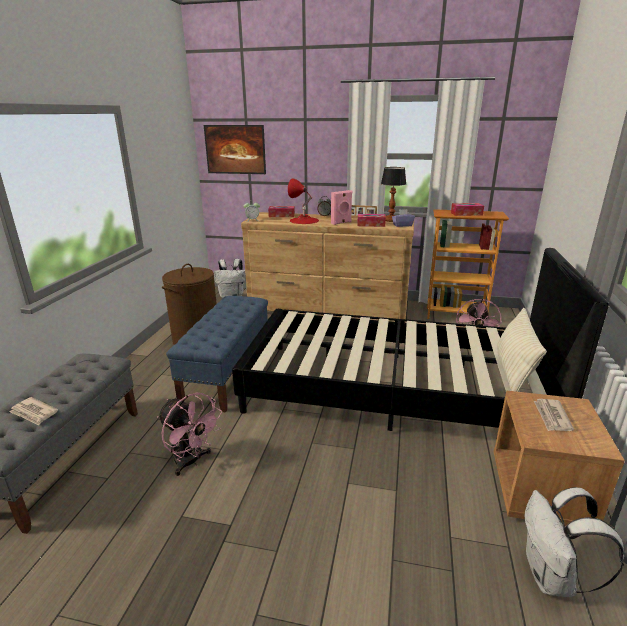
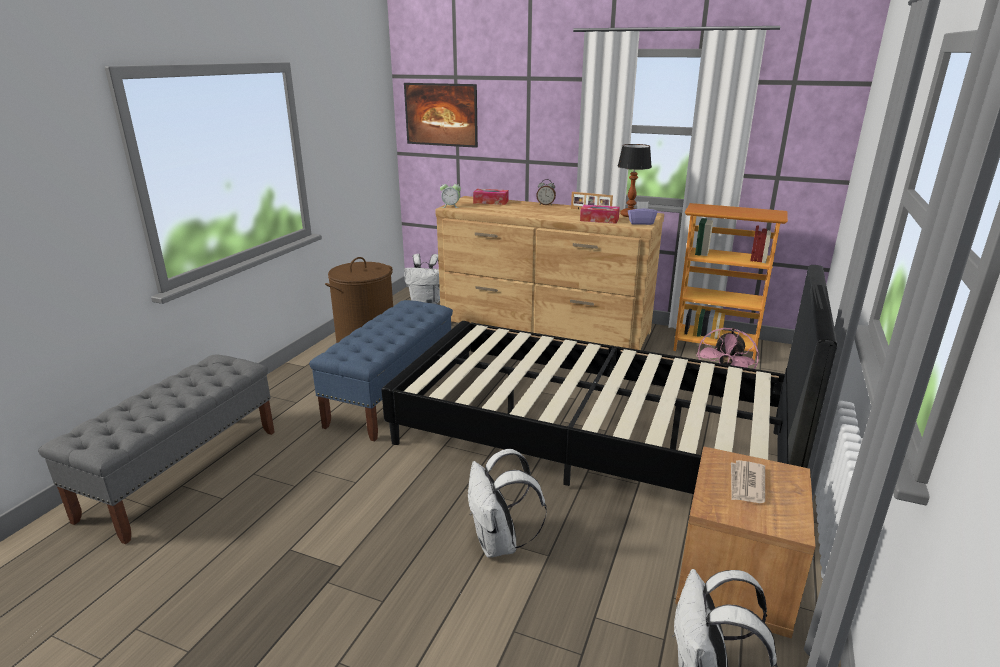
camera: 10 degrees right, 0 degrees up
newspaper [9,397,58,425] -> none
pink fan [157,392,223,476] -> none
red table lamp [288,178,319,224] -> none
pink speaker [331,190,352,225] -> none
tissue box [451,203,484,216] -> none
beige pillow [497,308,547,392] -> none
none -> white backpack [468,449,546,557]

